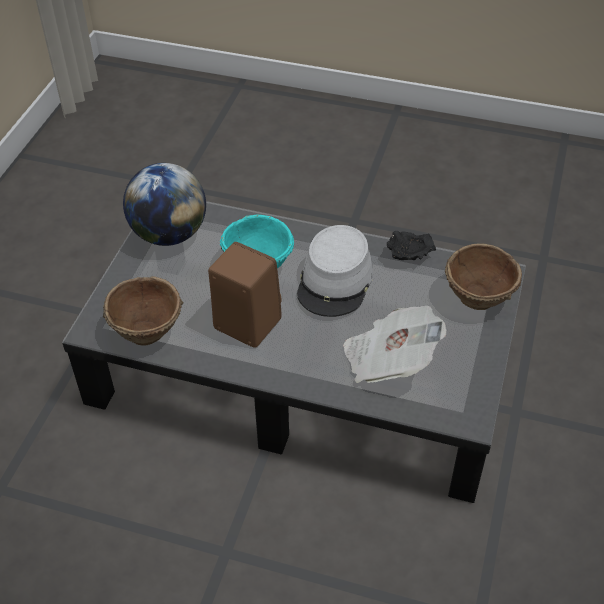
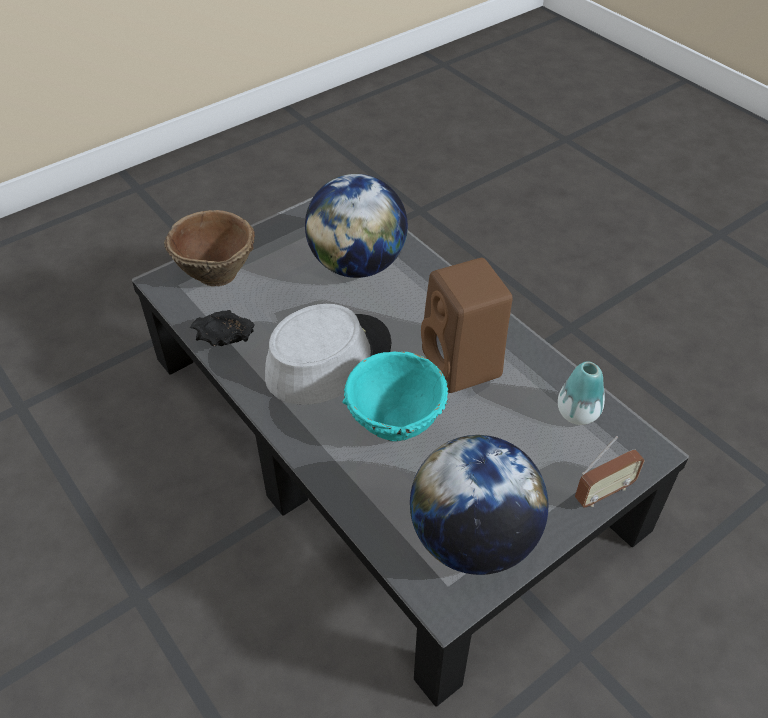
camera: 145 degrees left, 0 degrees up
brown bowl [103,276,184,346] -> vase [558,361,605,425]
newspaper [343,306,446,383] -> globe [305,174,408,278]
none -> radio [575,436,645,507]

